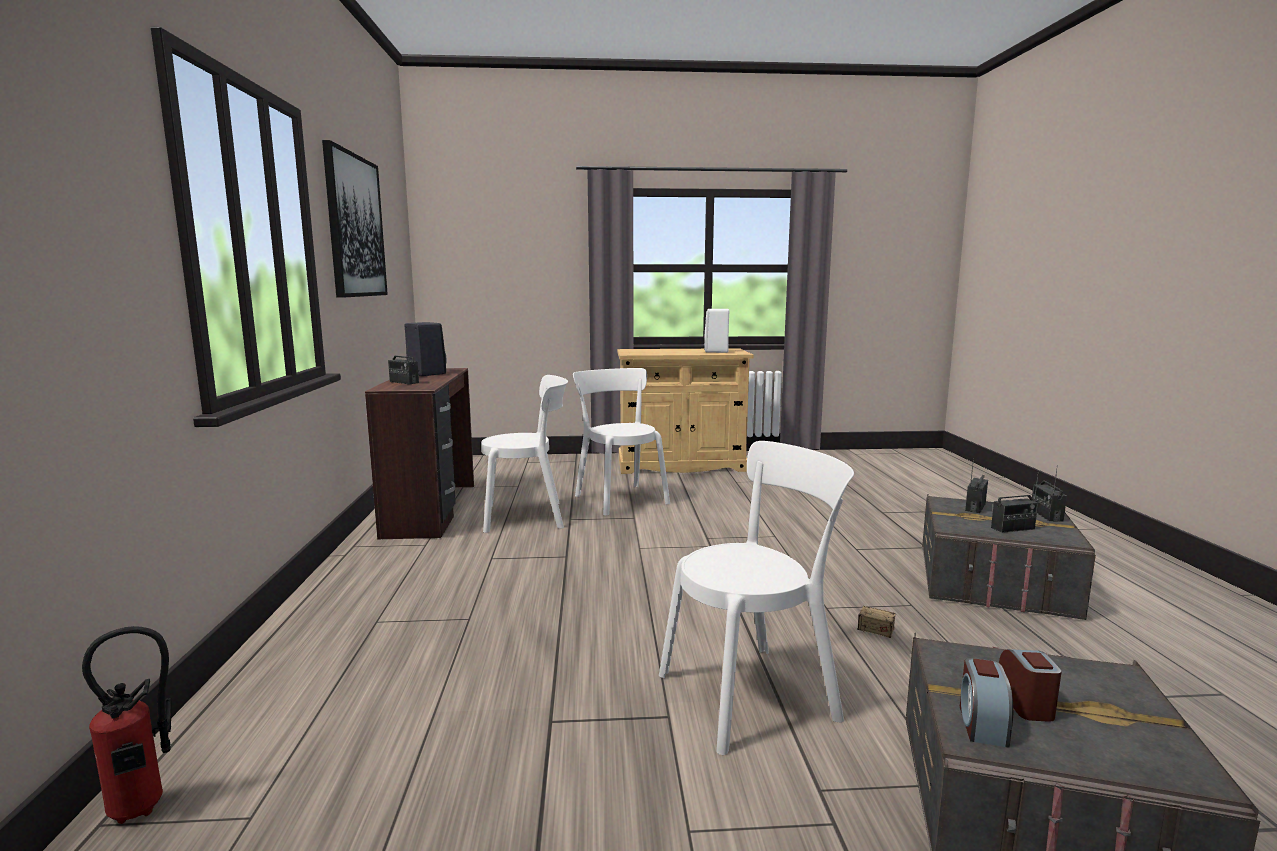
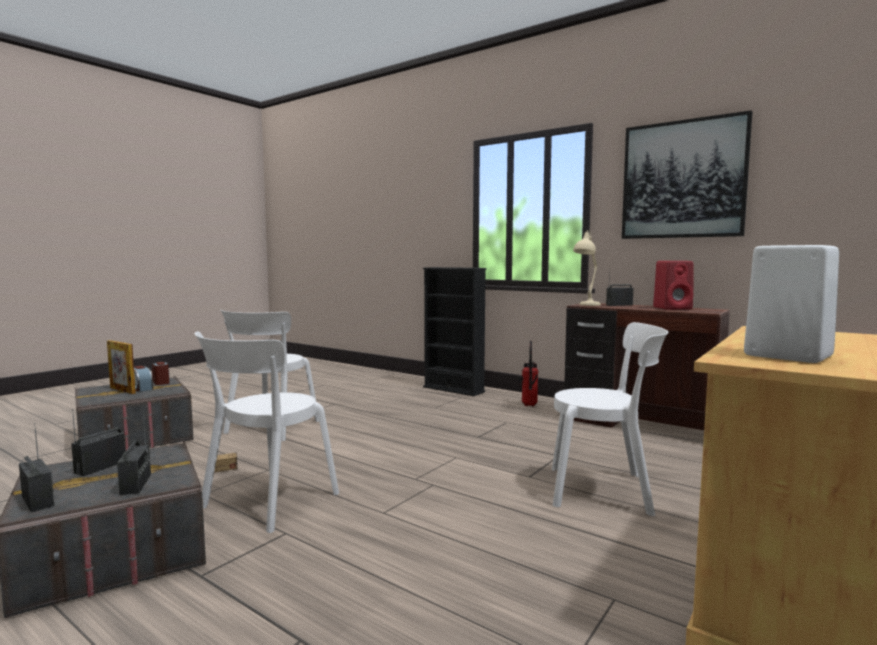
camera: 130 degrees right, 5 degrees down
fire extinguisher [82,626,172,824] -> fire extinguisher moved to [519,341,538,406]
black speaker [405,322,446,376] -> red speaker [653,261,694,310]
white chair [481,375,568,533] -> white chair moved to [195,331,339,533]
none -> picture frame [107,340,136,394]
none -> black bookcase [423,267,487,396]
none -> beige table lamp [573,230,601,306]

